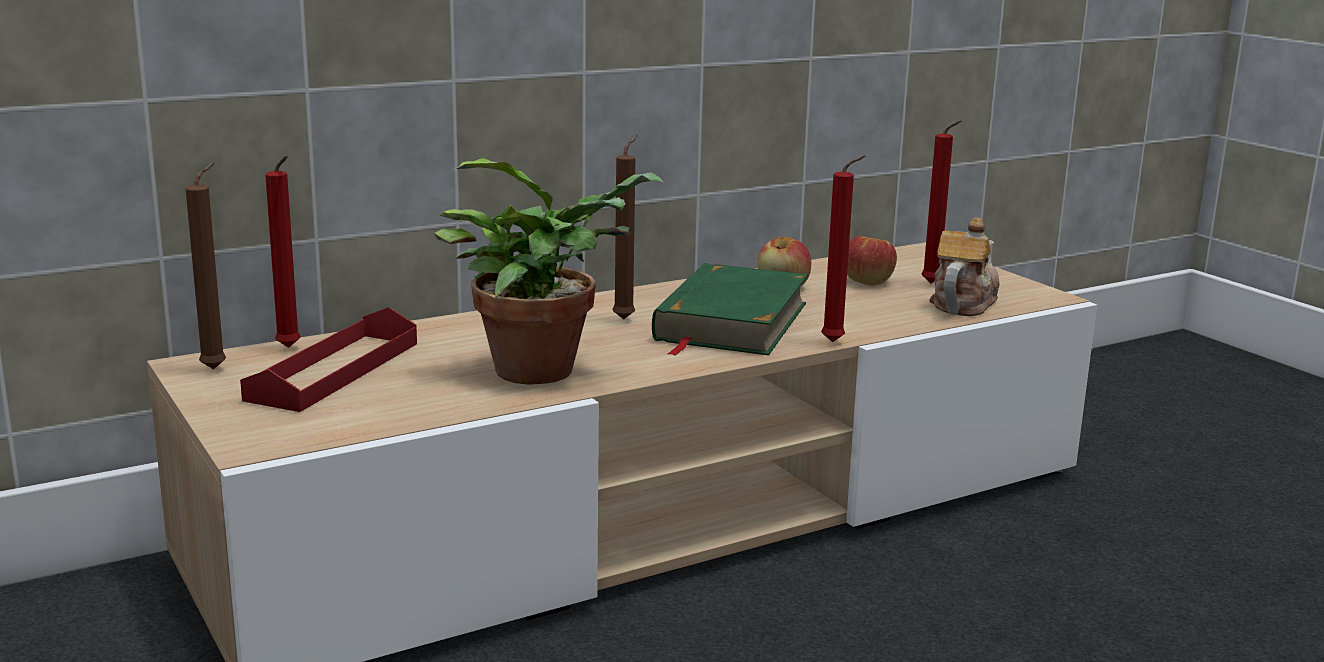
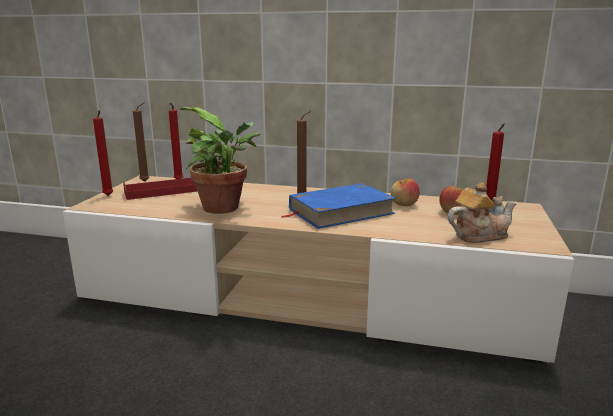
camera: 45 degrees right, 0 degrees up
green book [652,263,808,356] -> blue book [282,183,396,229]
red candle [821,155,866,342] -> red candle moved to [93,110,114,196]

